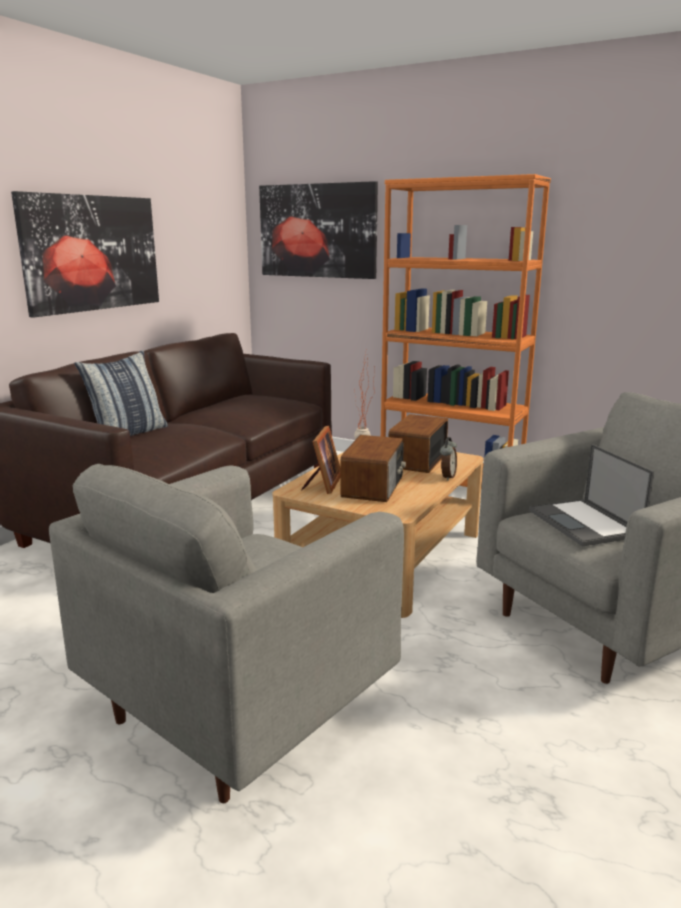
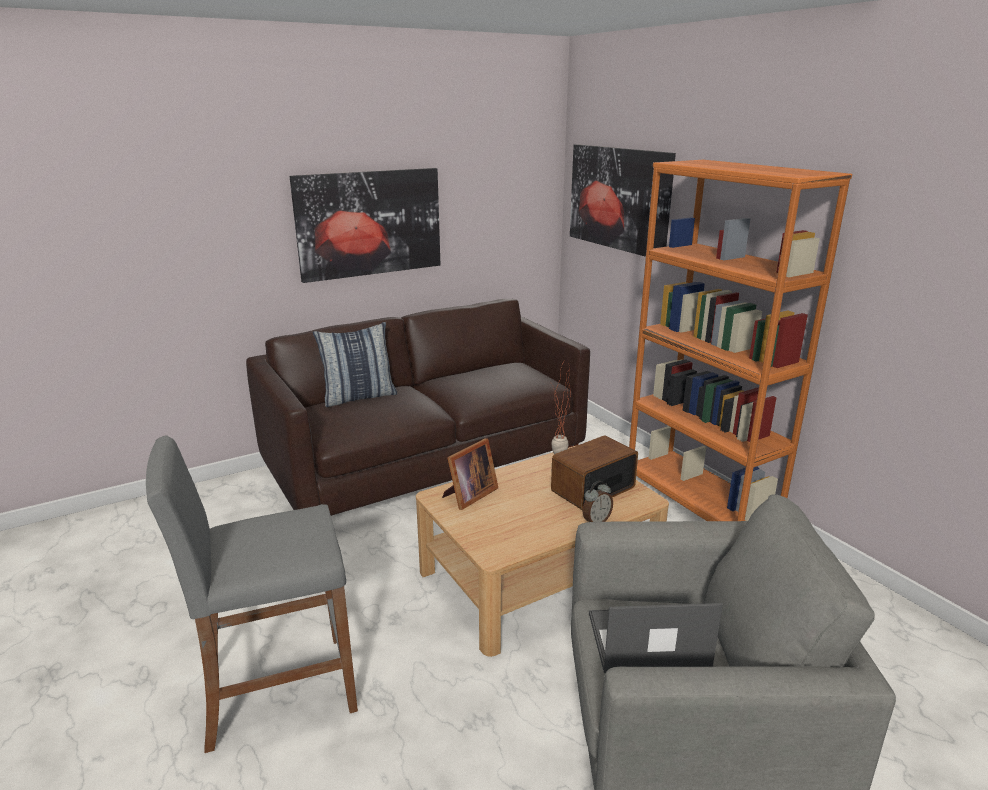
camera: 30 degrees right, 5 degrees up
grey armchair [49,464,404,803] -> grey stool [146,435,358,753]
radio [341,435,406,502] -> none
laptop [529,444,654,547] -> laptop turned 75 degrees clockwise [589,603,723,673]

